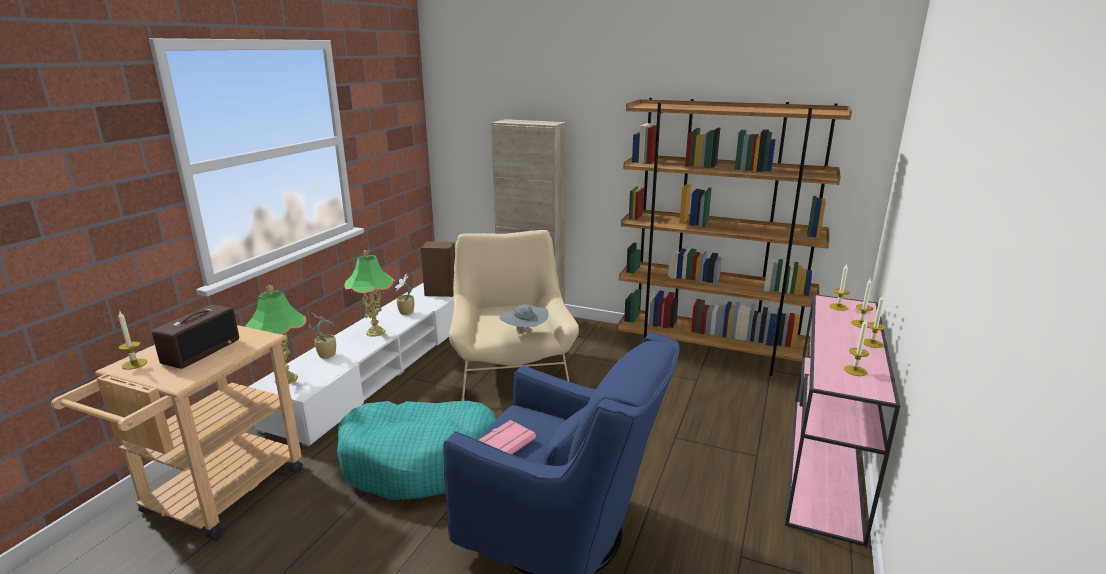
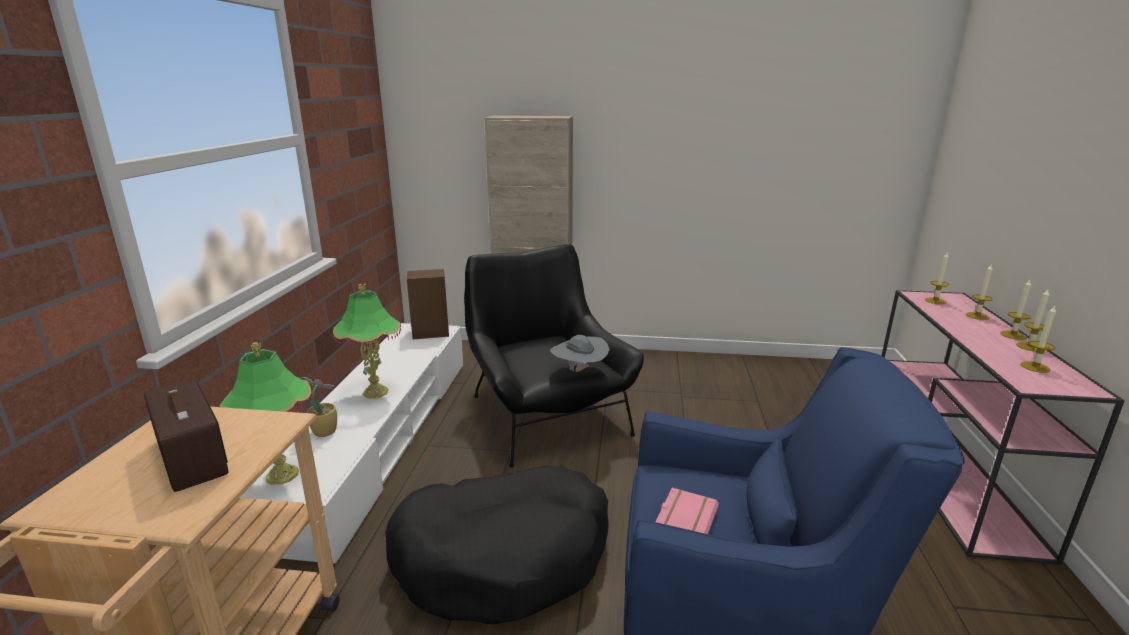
camera: 15 degrees left, 0 degrees up
candle [118,310,148,370] -> candle moved to [1016,289,1050,352]
radio [152,304,239,369] -> radio turned 45 degrees counterclockwise [144,380,229,492]
turquoise dog bed [337,401,496,500] -> black dog bed [385,466,609,625]
potted plant [395,274,414,315] -> none
beige armchair [449,230,579,401] -> black armchair [464,244,644,468]
brown bookcase [617,98,852,376] -> none

